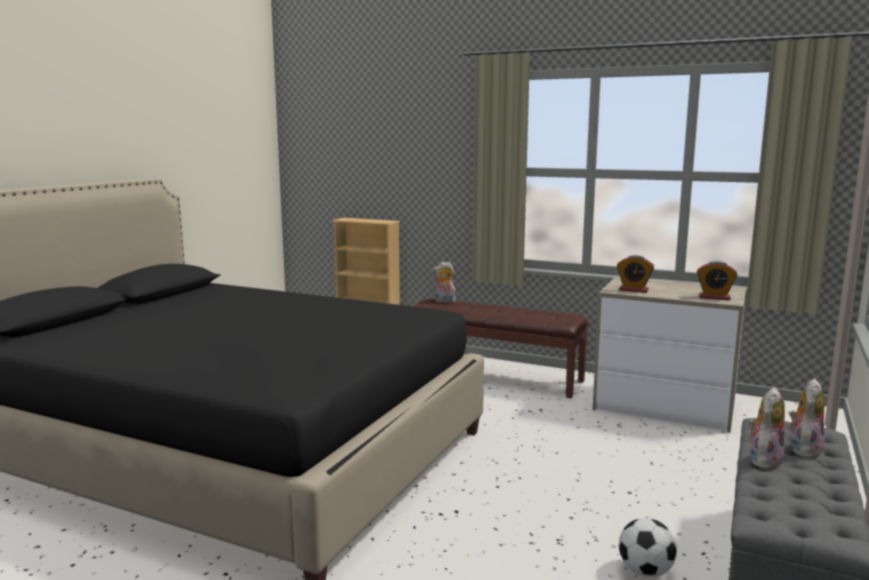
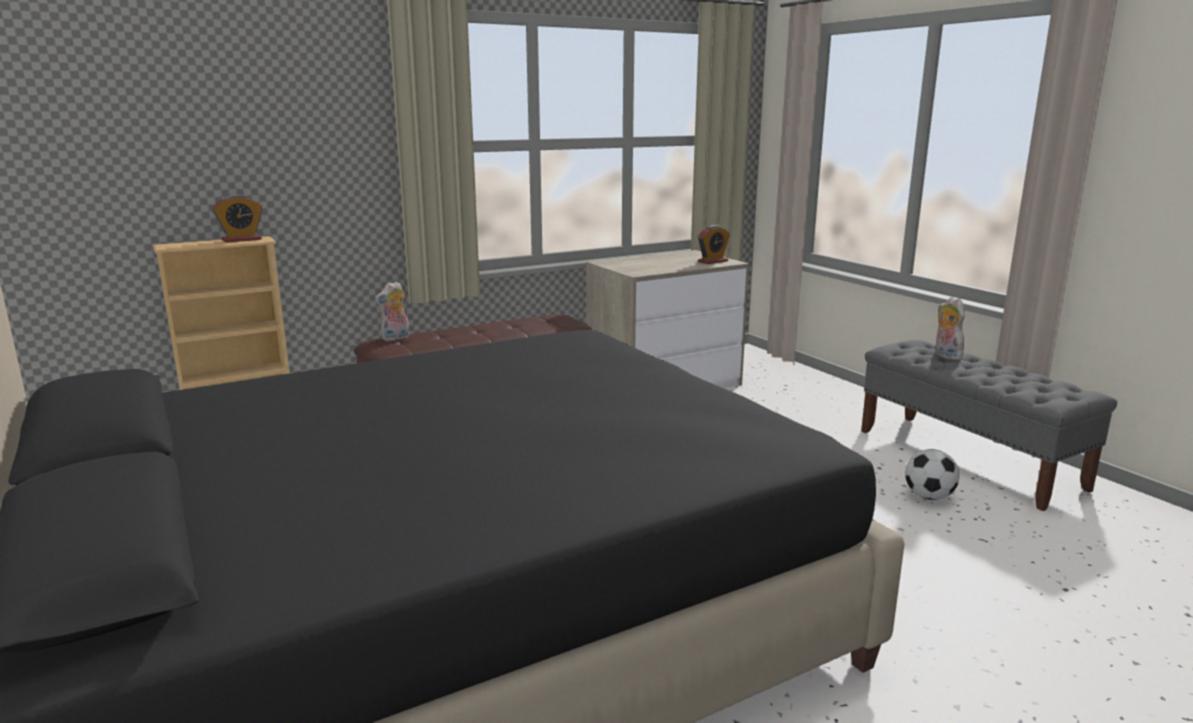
camera: 55 degrees left, 5 degrees up
alarm clock [617,255,654,293] -> alarm clock moved to [212,194,263,243]
plush toy [749,387,785,469] -> none

